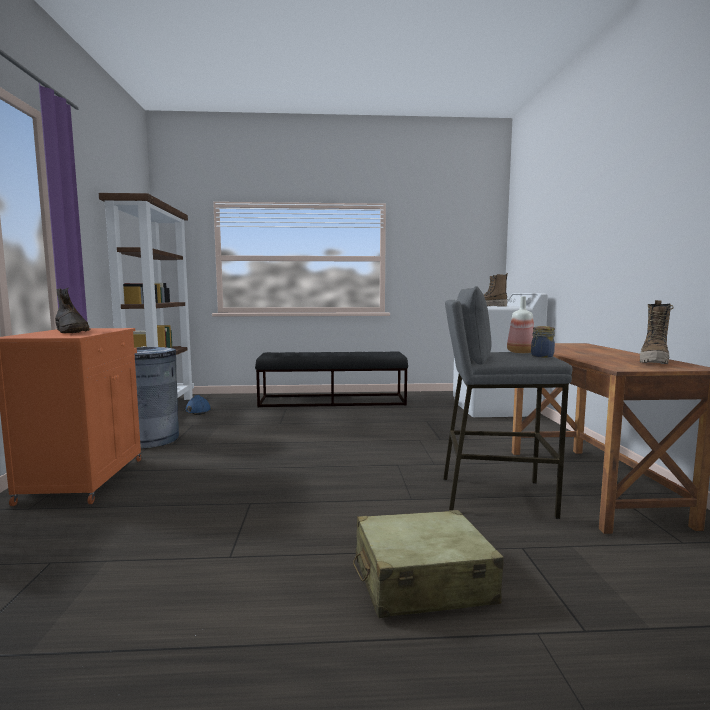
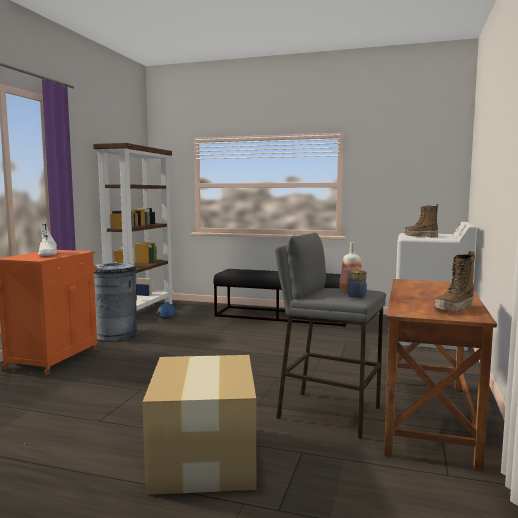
camera: 20 degrees right, 0 degrees up
brown boot [55,288,90,333] -> white boot [38,223,57,256]
beige suitcase [353,510,504,618] -> cardboard box [142,355,256,495]

